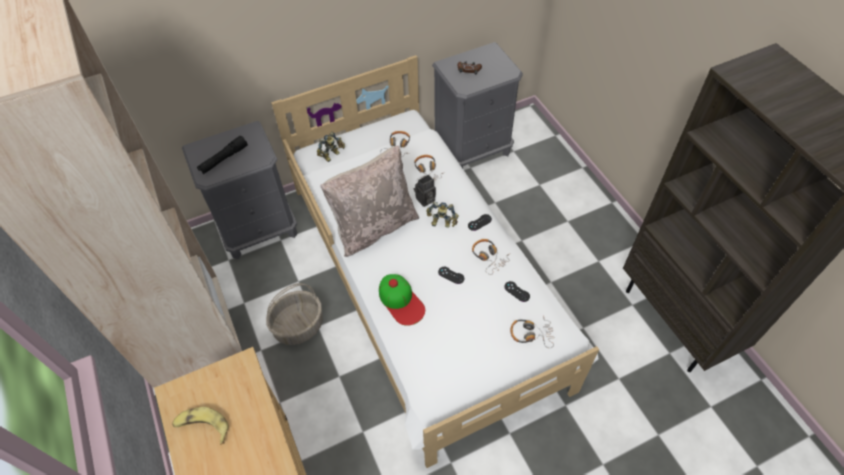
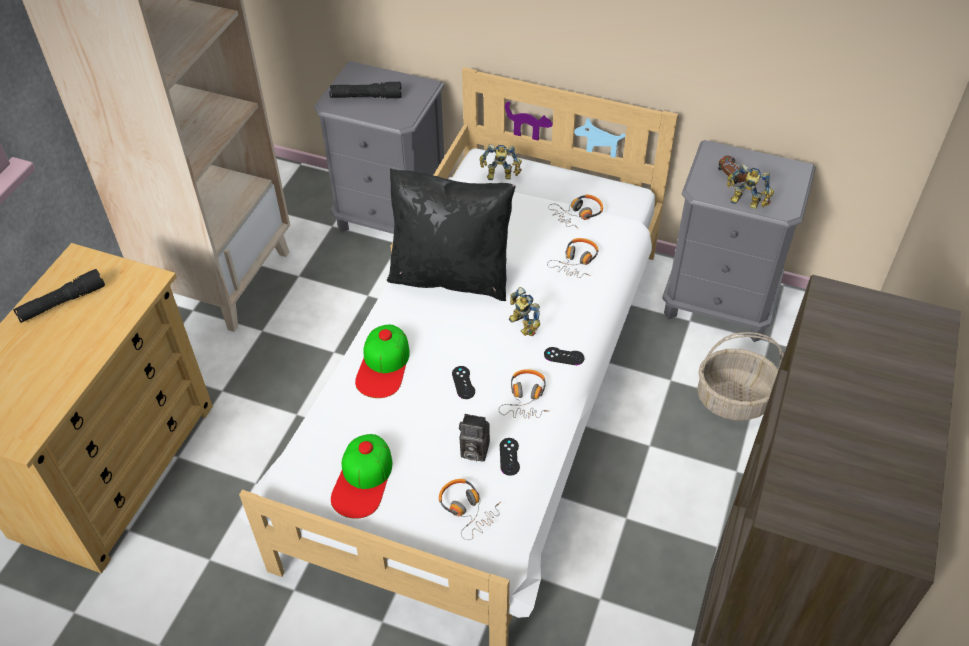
camera: 45 degrees right, 5 degrees down
banana [172,407,229,445] -> black flashlight [13,269,105,323]
basket [266,283,323,345] -> basket moved to [697,332,784,421]
beige pillow [320,146,419,257] -> black pillow [387,168,516,301]
camera [414,175,436,207] -> camera moved to [459,414,490,462]
none -> cap [331,434,392,519]
none -> toy robot [727,164,774,209]

